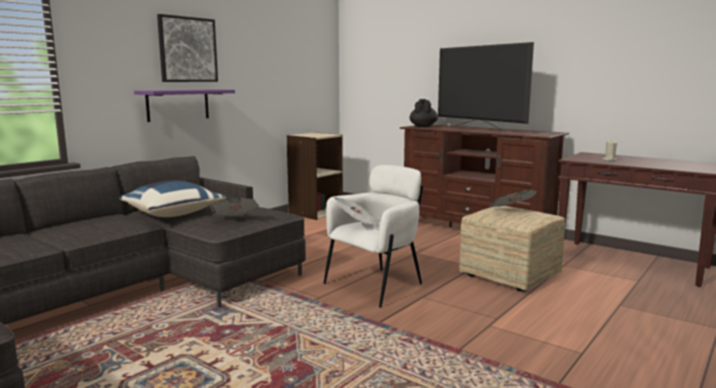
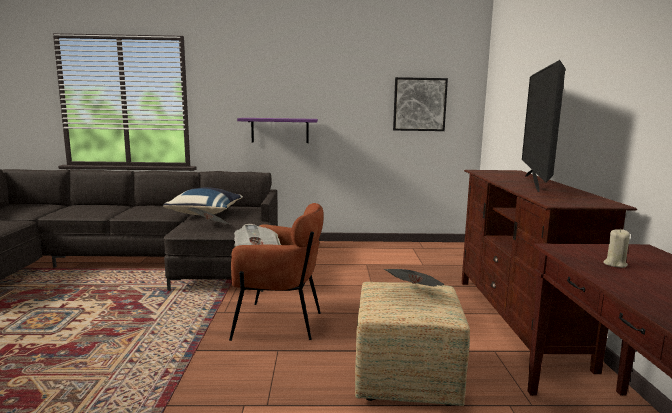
camera: 50 degrees right, 0 degrees up
picture [157,14,218,82] -> picture moved to [393,77,448,131]
beige bookcase [287,132,343,220] -> none
white armchair [323,165,423,308] -> brown armchair [229,203,324,341]
black teapot [410,99,438,127] -> none

